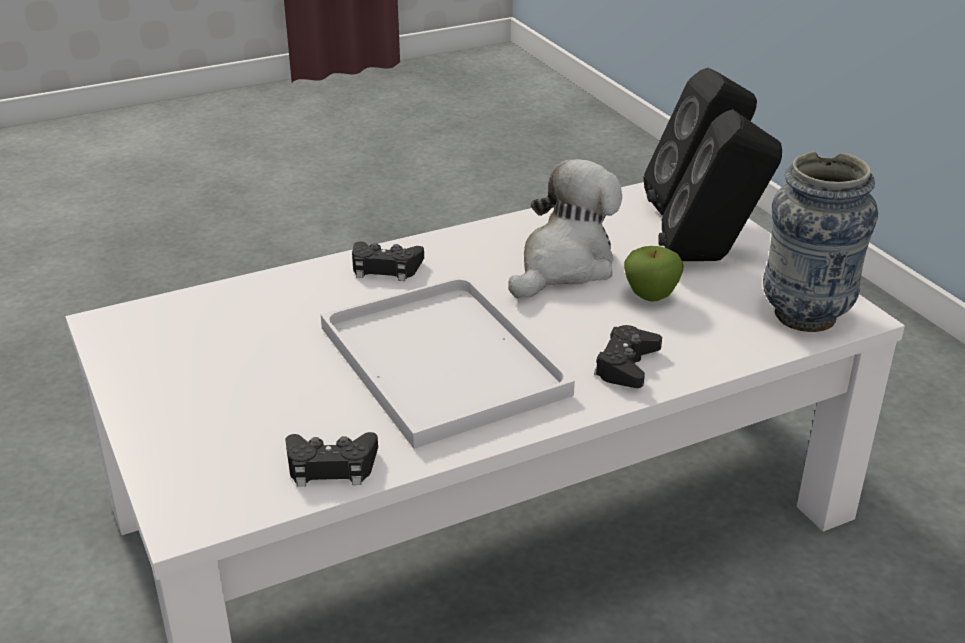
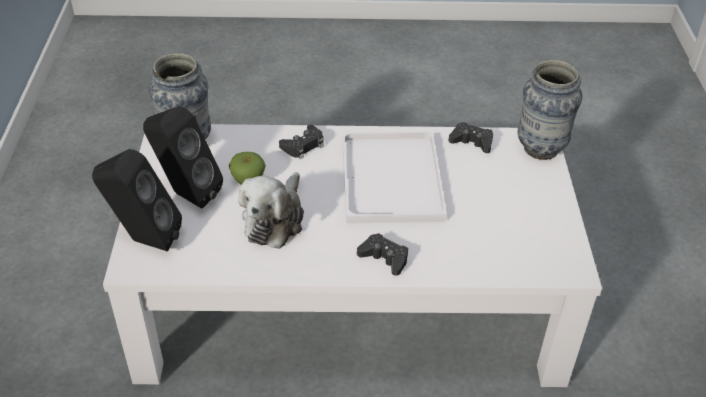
camera: 155 degrees left, 10 degrees up
plush toy [508,159,622,298] -> plush toy turned 45 degrees counterclockwise [238,172,304,249]
none -> vase [518,60,582,160]

